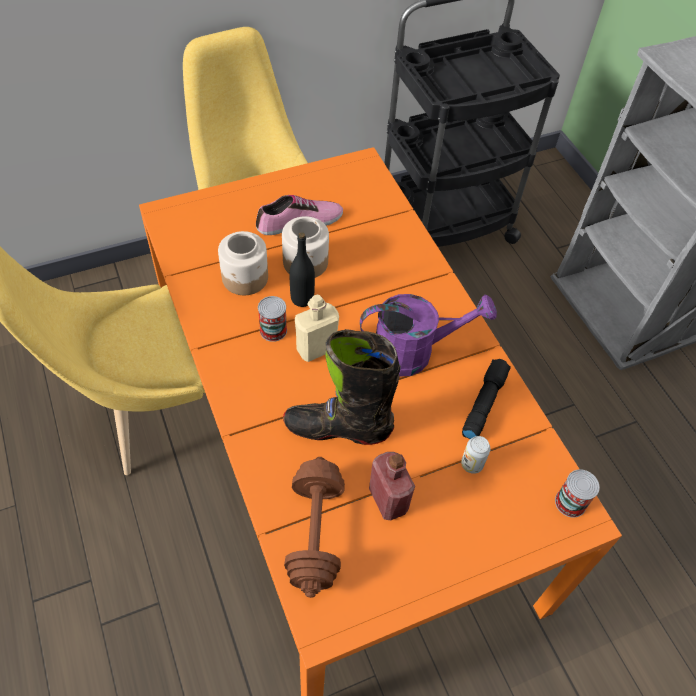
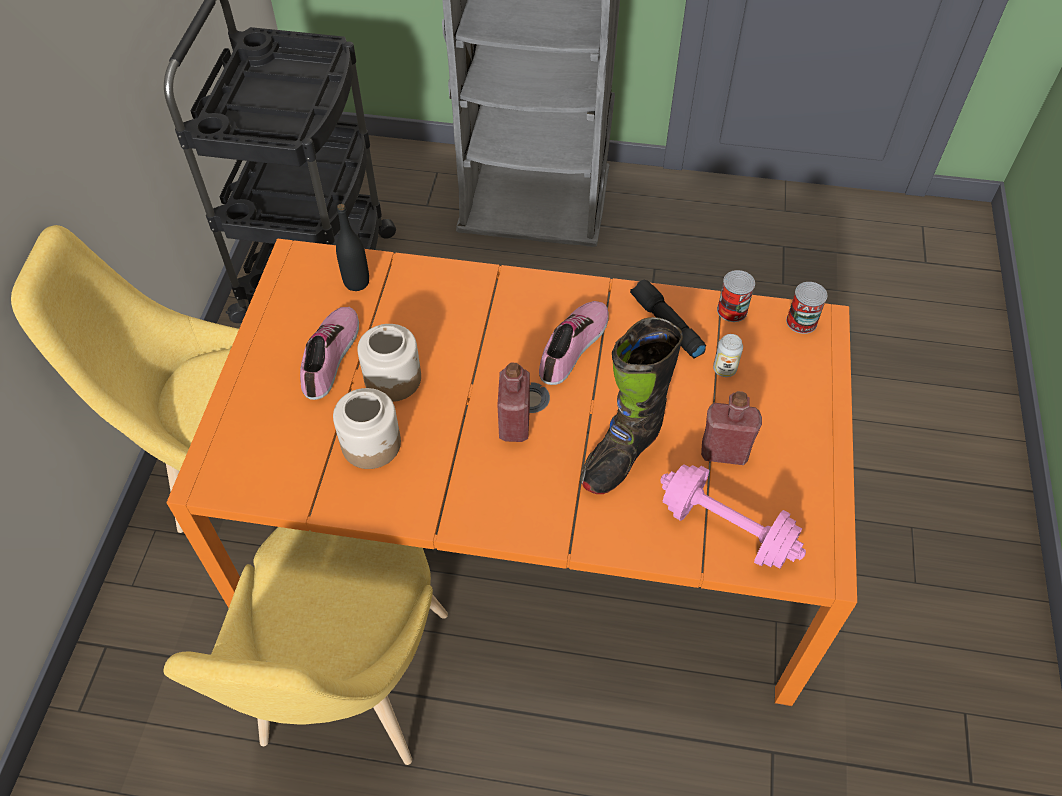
camera: 55 degrees left, 0 degrees up
can [258,296,287,342] -> can moved to [717,270,755,322]
brown dumbbell [284,457,345,598] -> pink dumbbell [660,464,806,569]
black bottle [290,232,315,307] -> black bottle moved to [336,204,369,291]
beige bottle [295,295,339,362] -> red bottle [497,363,530,442]
purple watering can [360,294,497,377] -> shoe [539,301,609,385]

